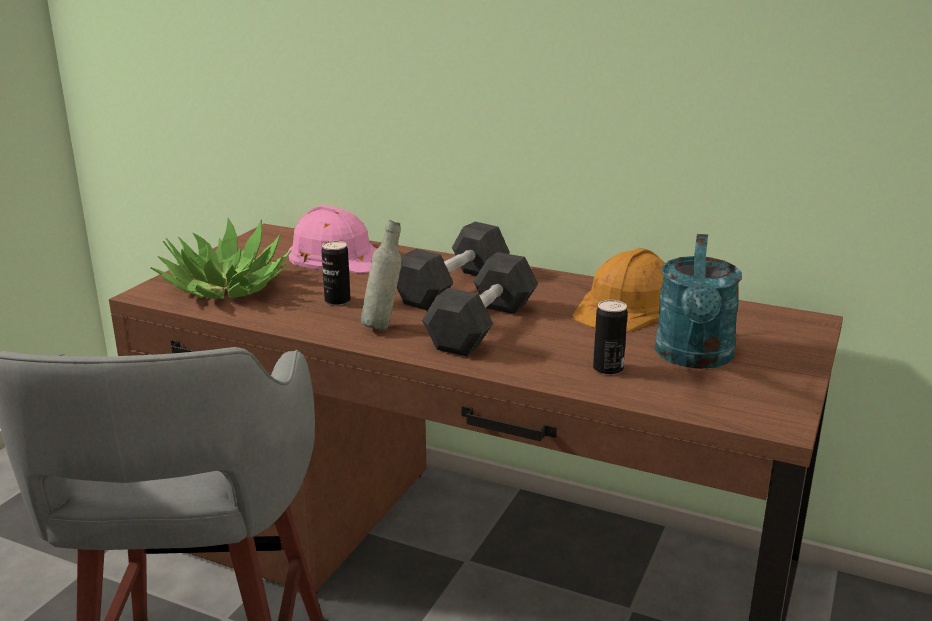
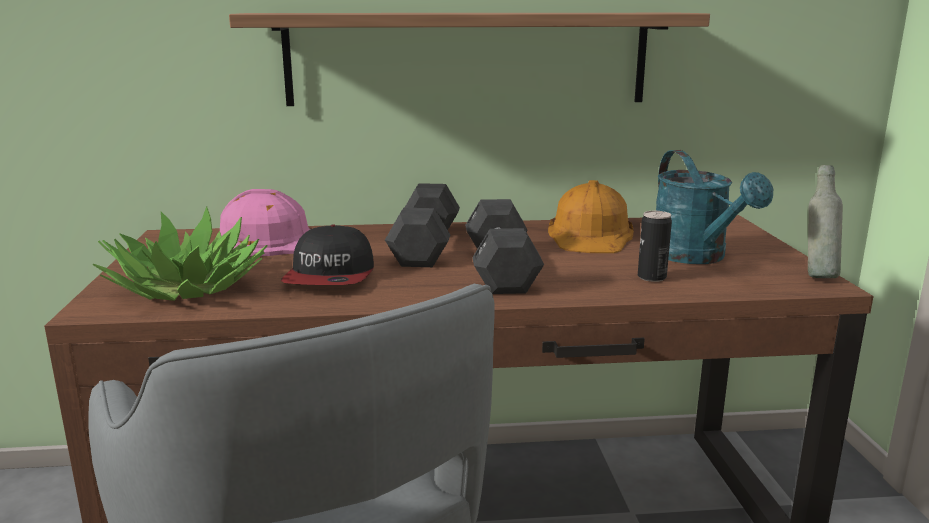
camera: 30 degrees left, 5 degrees down
can [321,241,351,305] -> cap [281,224,374,285]
grey bottle [361,220,402,330] -> grey bottle moved to [808,165,843,278]
none -> shelf [229,13,710,106]

